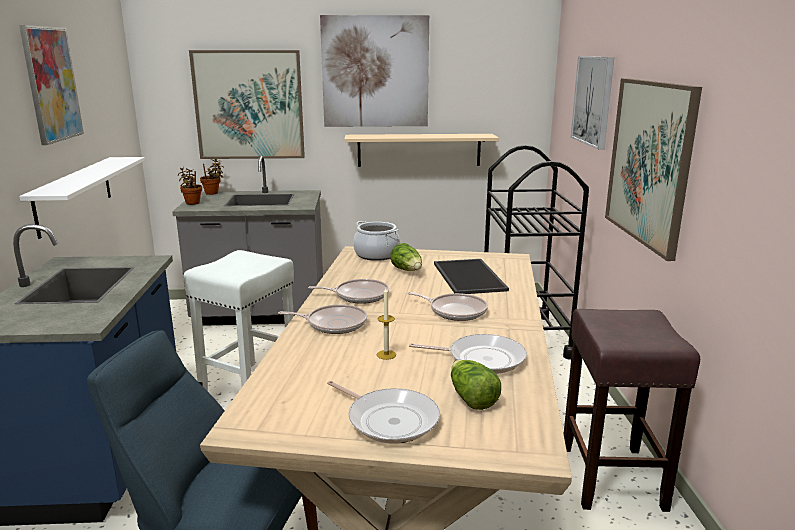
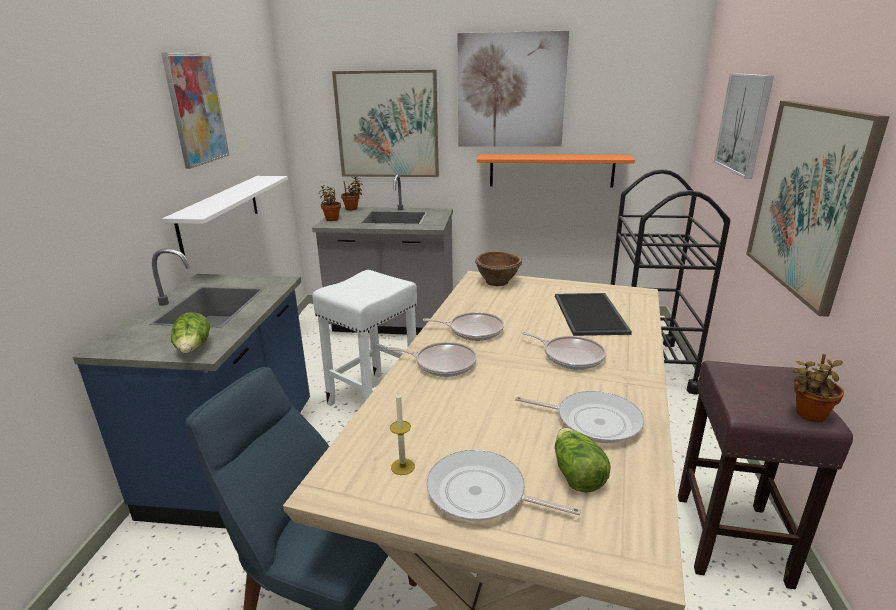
camera: 10 degrees right, 5 degrees up
frying pan [327,381,440,444] -> frying pan turned 150 degrees clockwise [426,450,581,521]
beige shelf [344,134,499,167] -> orange shelf [477,154,635,188]
cooking pot [353,221,400,261] -> brown bowl [475,251,522,286]
candle [377,288,396,360] -> candle moved to [390,392,415,475]
lettuce [390,243,422,271] -> lettuce moved to [171,312,210,353]
none -> potted plant [793,354,844,422]

